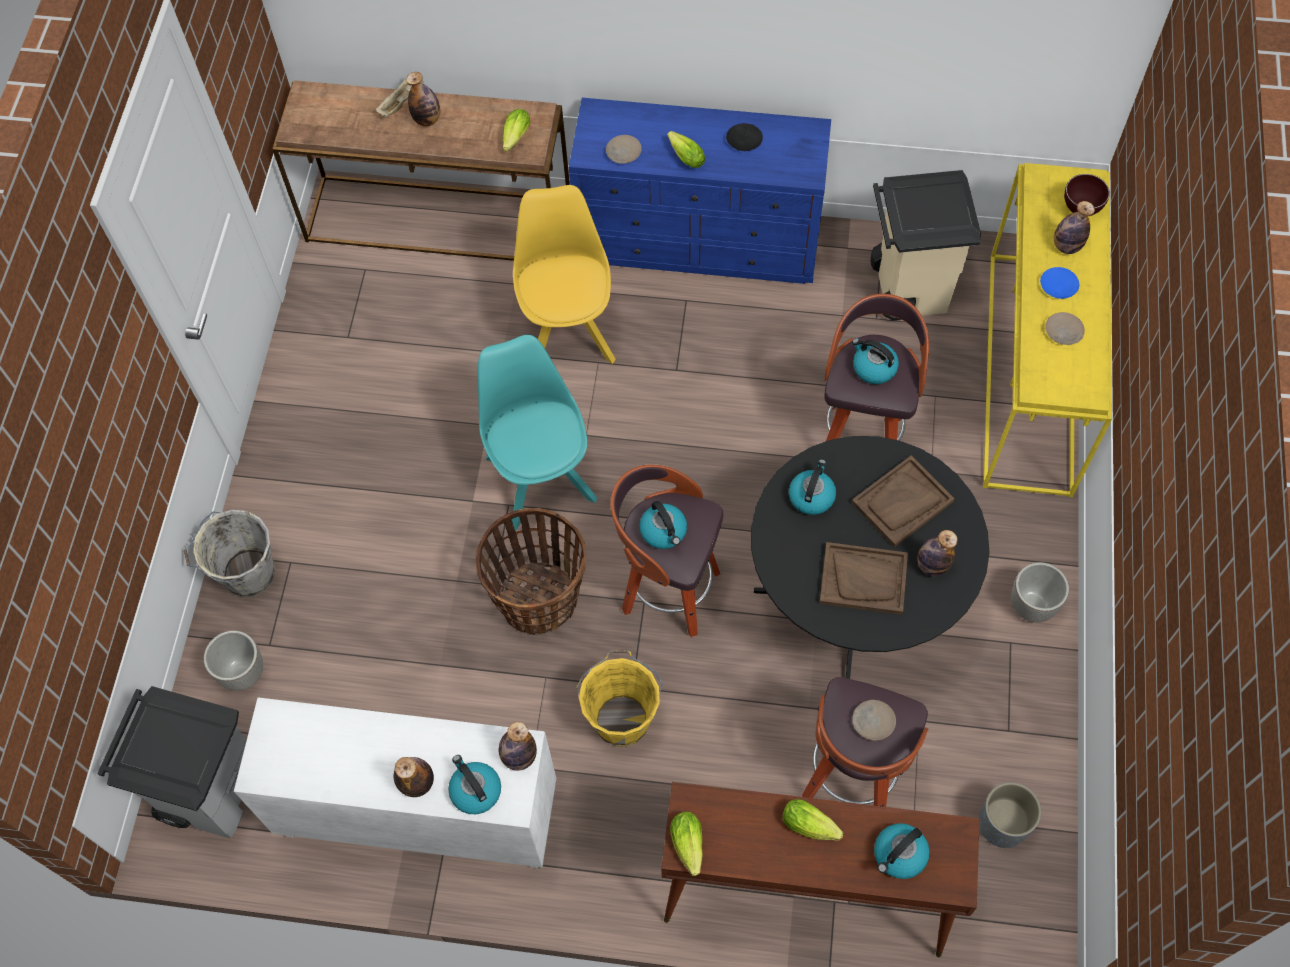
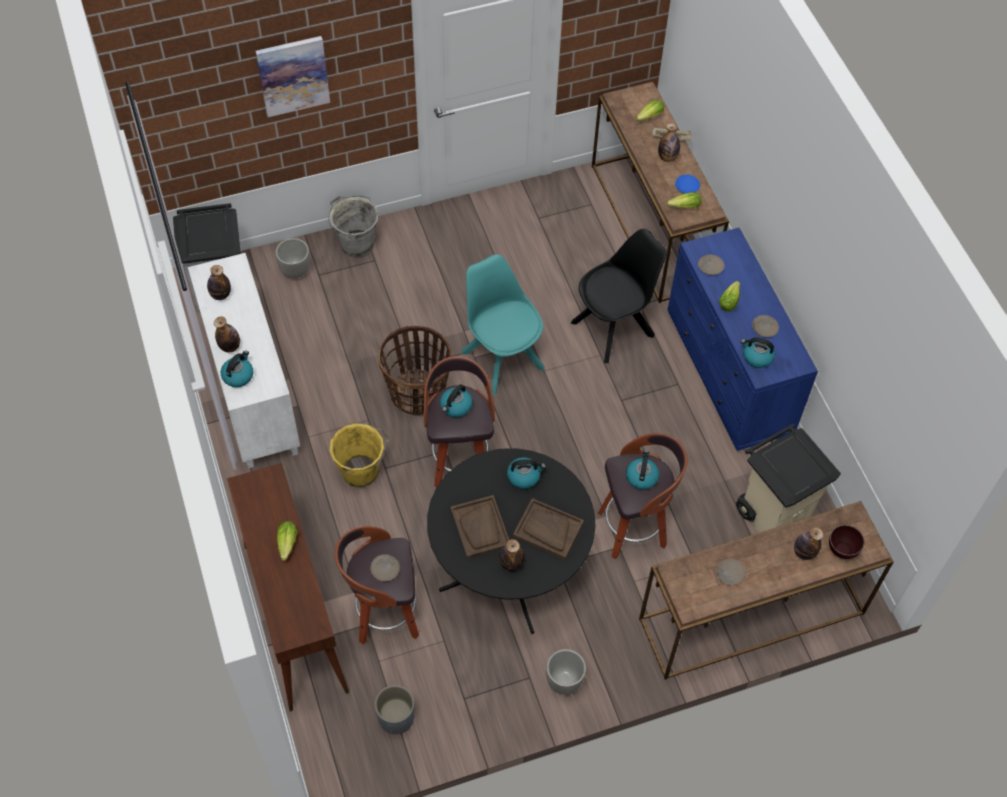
camera: 60 degrees right, 5 degrees down
turquoise chair [478,335,597,530] -> turquoise chair turned 75 degrees counterclockwise [461,254,545,396]
bottle [499,722,537,771] -> bottle moved to [207,265,231,300]
yellow chair [513,185,616,364] -> black chair [571,229,666,363]
lettuce [670,812,703,876] -> lettuce moved to [636,100,664,121]
black plate [726,123,763,151] -> beige plate [752,315,779,337]
kettle [874,823,930,879] -> kettle moved to [741,337,775,368]
yellow console table [983,163,1112,497] -> brown console table [639,501,893,680]
blue plate [1040,267,1080,299] -> blue plate moved to [675,174,700,193]
none -> picture [256,36,330,117]

